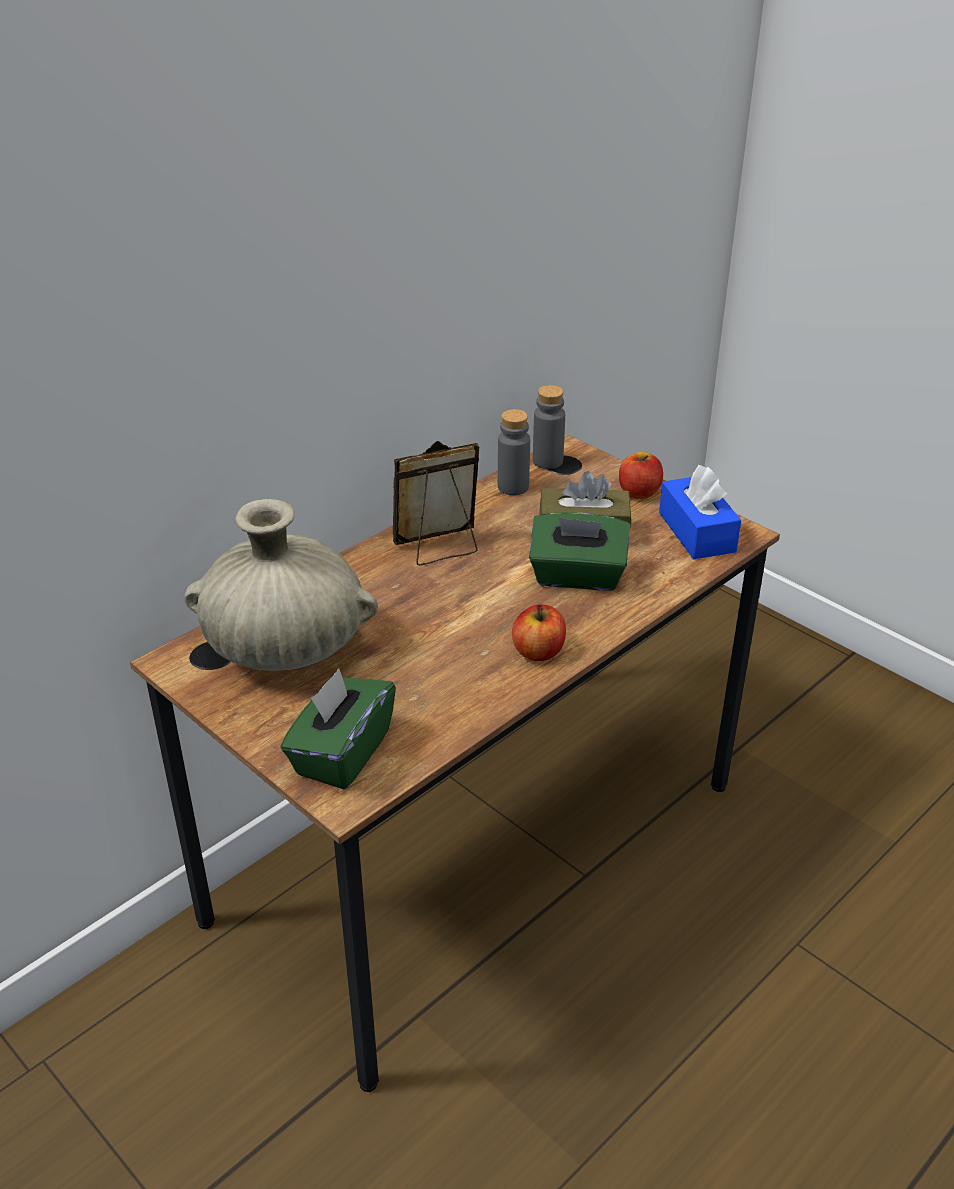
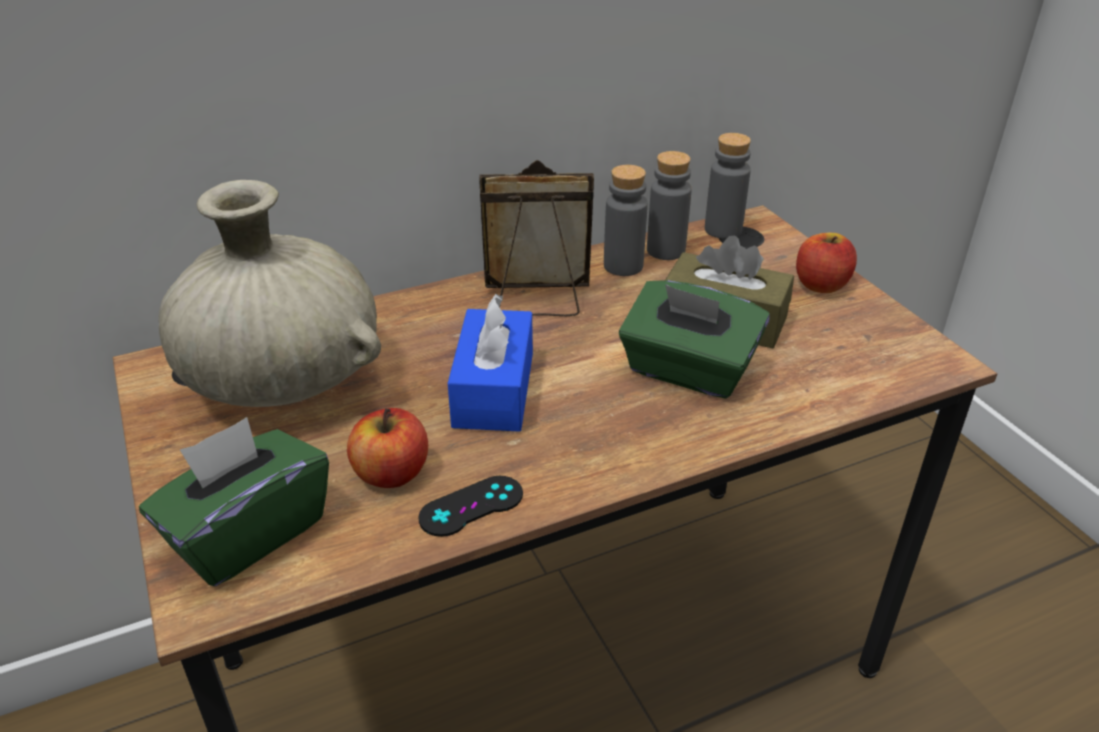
camera: 20 degrees right, 0 degrees up
apple [512,604,566,661] -> apple moved to [347,408,428,488]
blue tissue box [659,465,741,559] -> blue tissue box moved to [448,294,533,432]
none -> black game controller [418,476,523,537]
none -> grey bottle [604,165,648,276]

